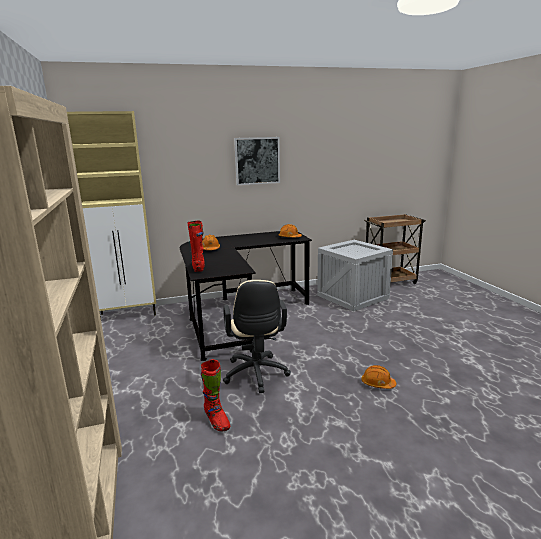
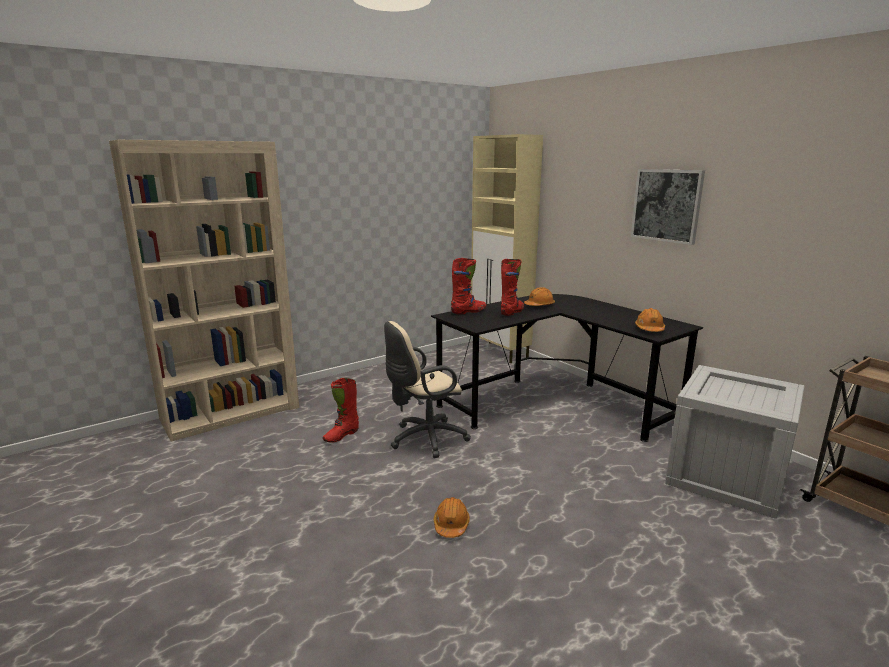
camera: 70 degrees right, 0 degrees up
none -> red boot [501,259,524,316]

